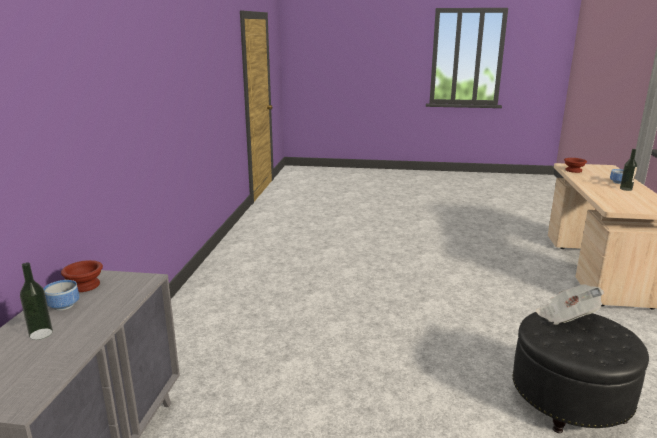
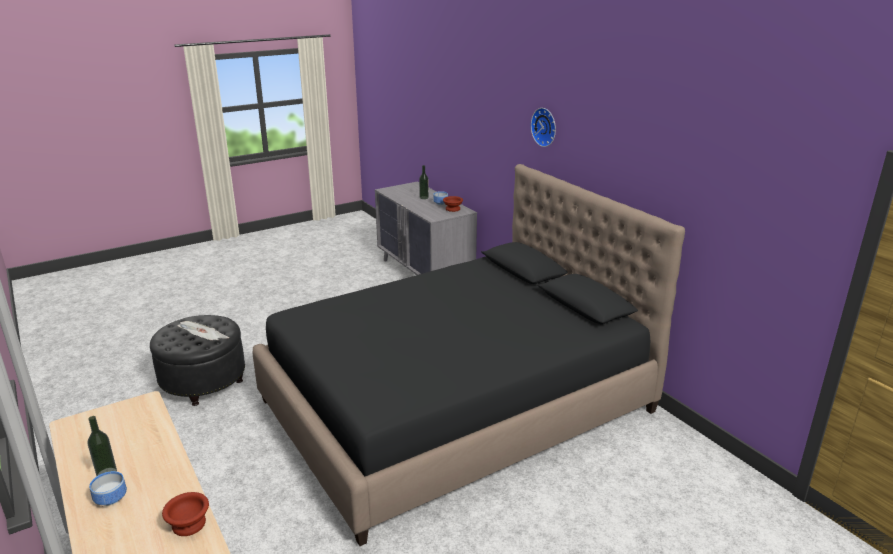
camera: 140 degrees right, 5 degrees up
none -> black bed [253,164,685,546]
none -> wall clock [531,108,556,147]

